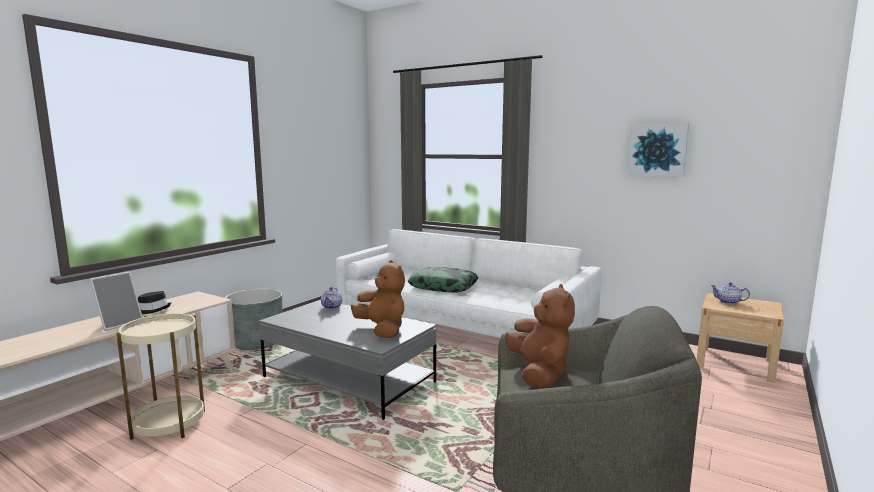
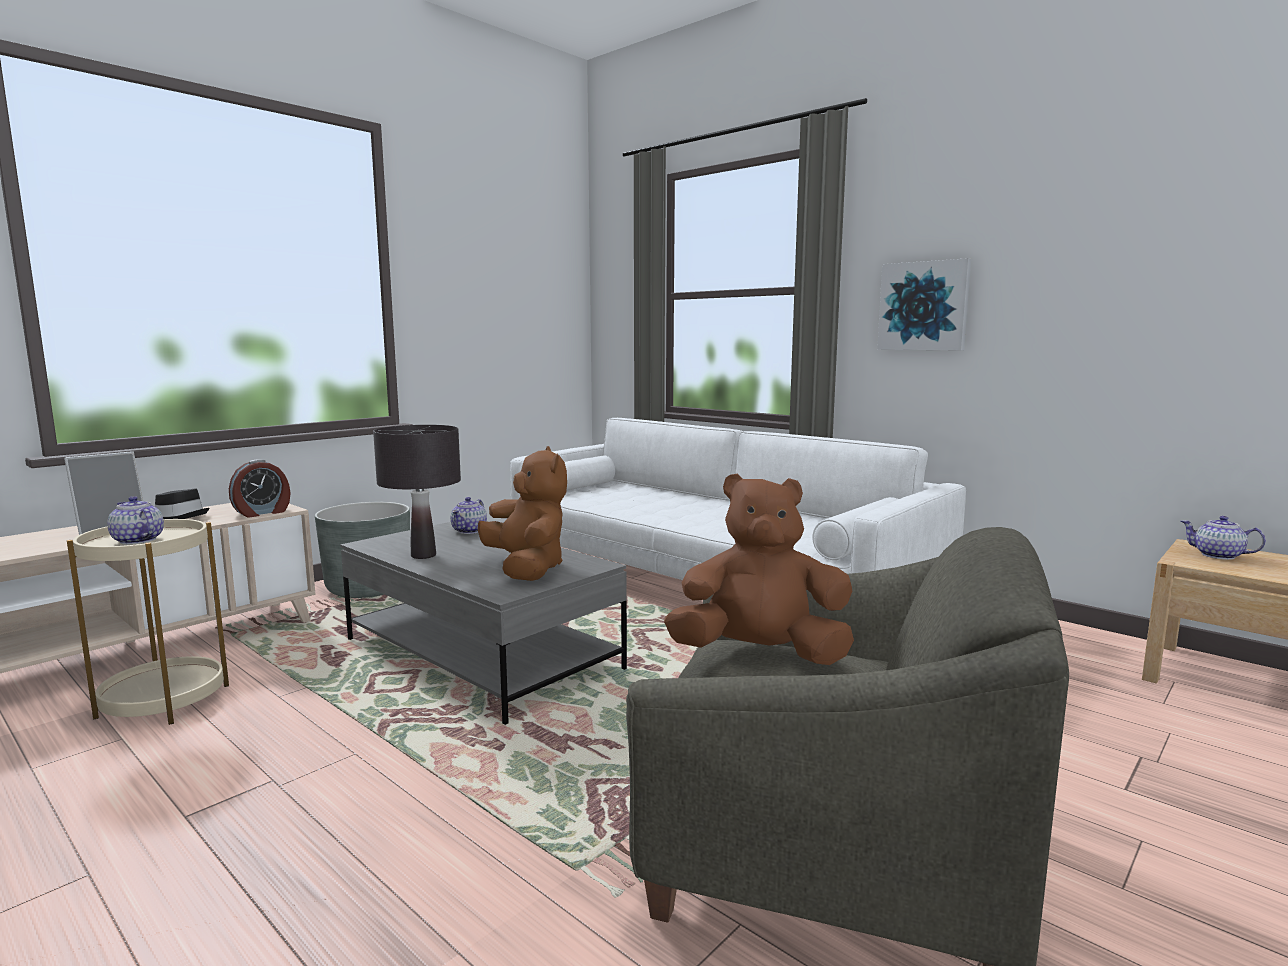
camera: 10 degrees right, 0 degrees up
pillow [408,267,478,293] -> none
brown plush toy [505,284,575,389] -> brown plush toy turned 90 degrees counterclockwise [664,474,854,665]
picture [628,123,689,177] -> picture moved to [877,258,971,351]
none -> teapot [107,496,164,545]
none -> alarm clock [229,459,290,518]
none -> black table lamp [373,425,461,559]

